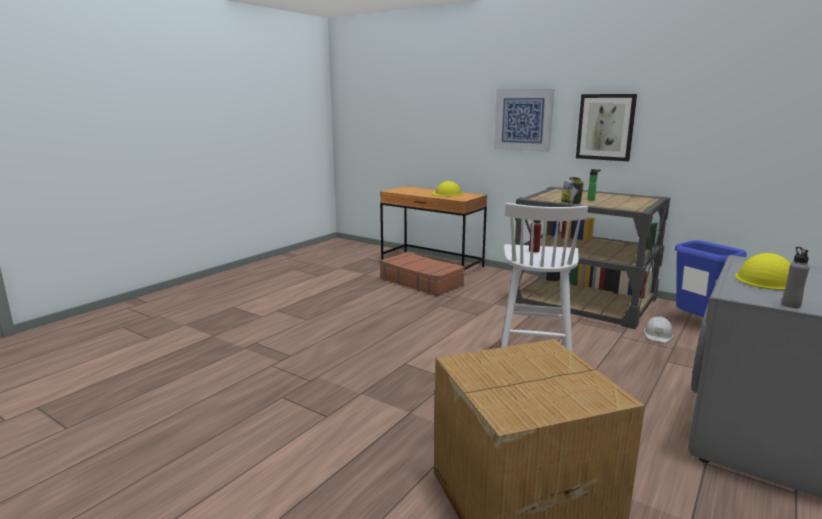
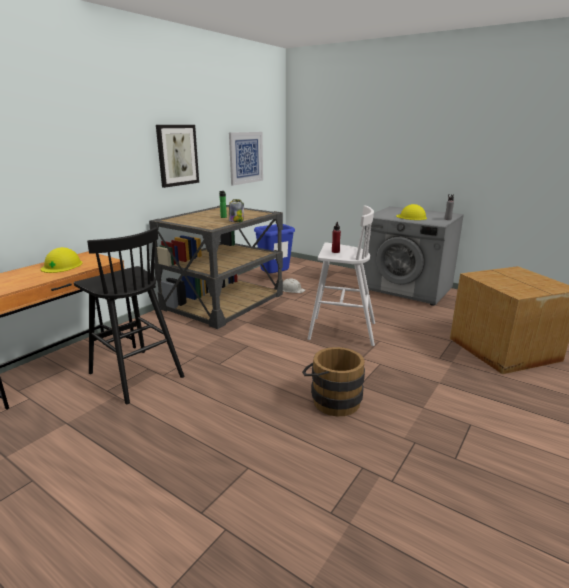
camera: 90 degrees left, 5 degrees up
brown suitcase [380,252,465,296] -> black stool [74,228,184,404]
picture [494,89,554,152] -> picture moved to [229,132,263,186]
none -> brown bucket [302,347,365,416]

